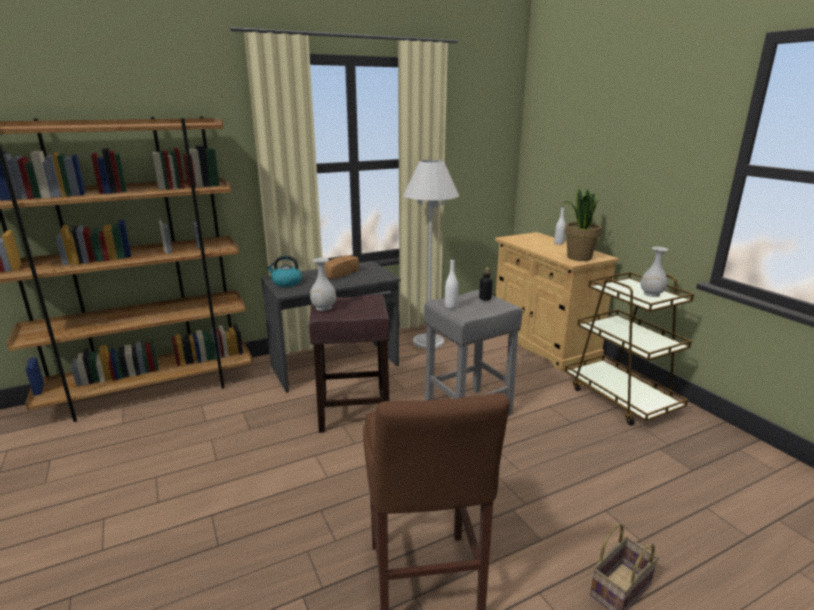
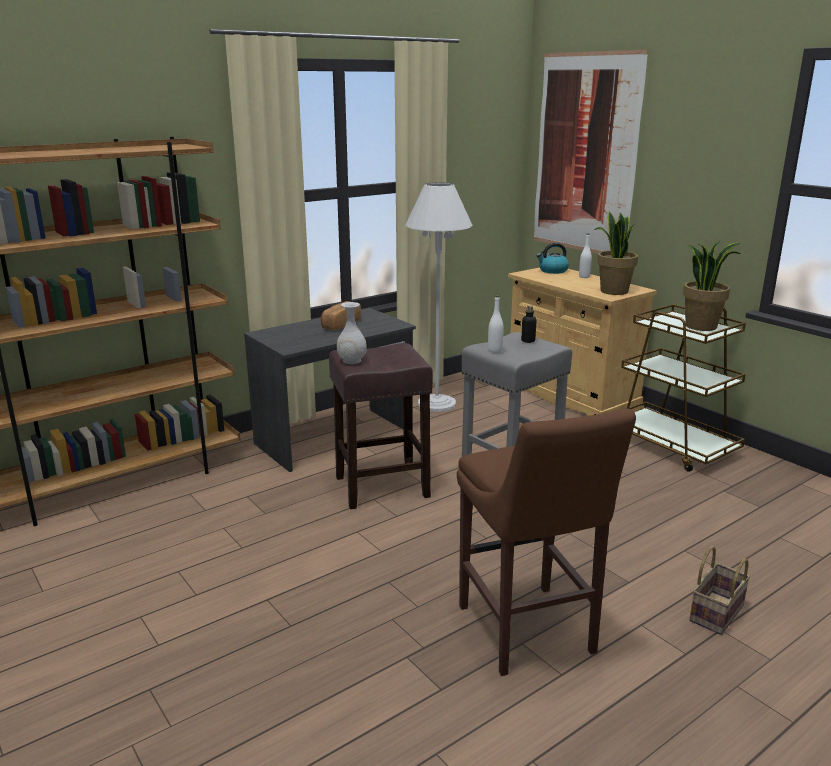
camera: 10 degrees left, 0 degrees up
kettle [266,255,302,287] -> kettle moved to [536,243,569,274]
white vase [640,247,669,297] -> potted plant [683,241,741,331]
none -> picture [534,49,649,254]

